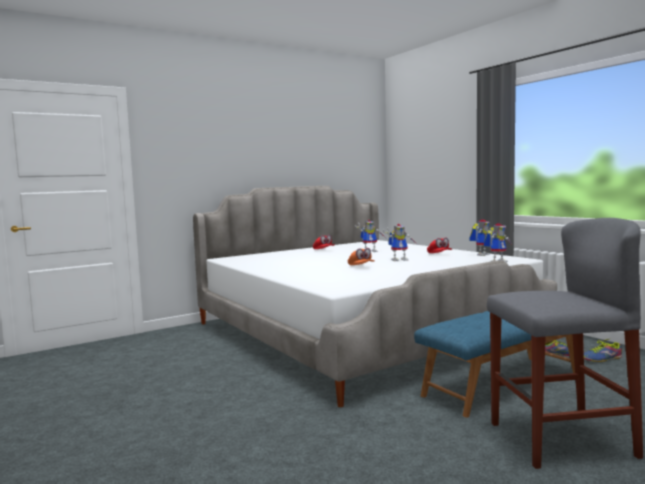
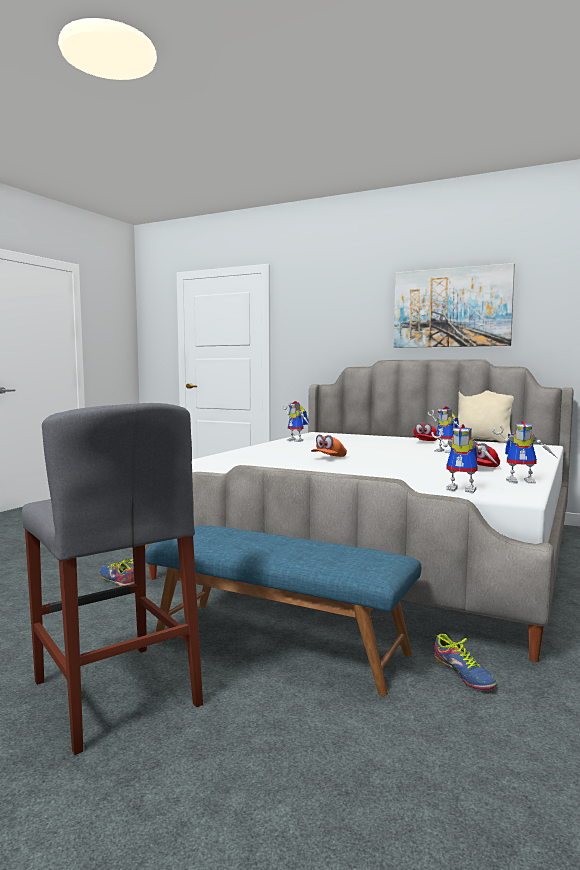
camera: 60 degrees right, 0 degrees up
toy robot [383,224,417,261] -> toy robot moved to [283,401,310,442]
shoe [584,339,622,362] -> shoe moved to [100,559,135,587]
none -> picture [394,263,515,348]
none -> beige pillow [457,390,514,443]

